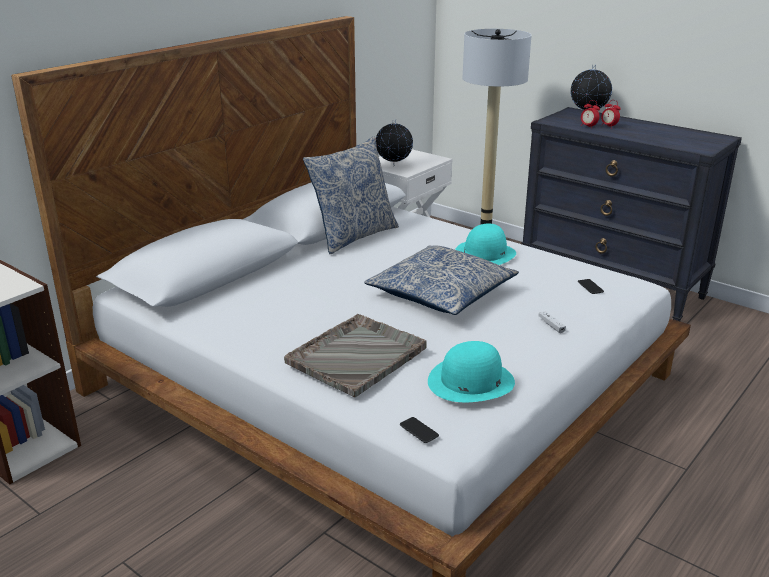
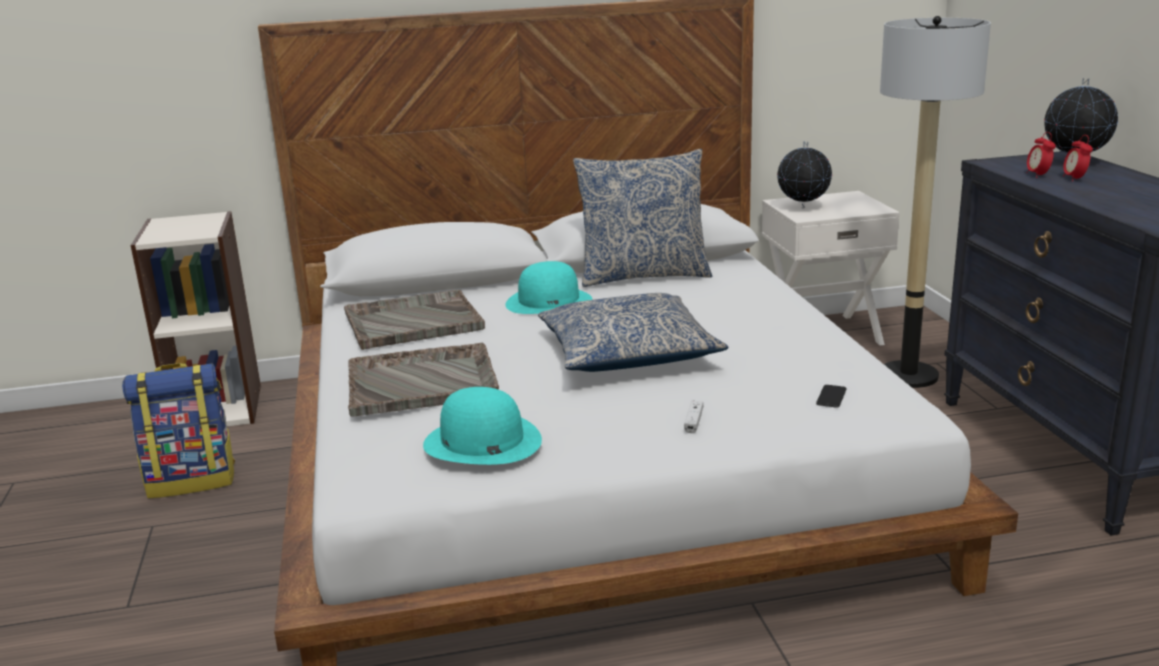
camera: 40 degrees right, 5 degrees down
phone [400,417,439,443] -> none
turquoise hat [455,223,516,265] -> turquoise hat moved to [505,261,593,314]
none -> backpack [122,363,235,498]
none -> grey tray [344,290,485,350]

